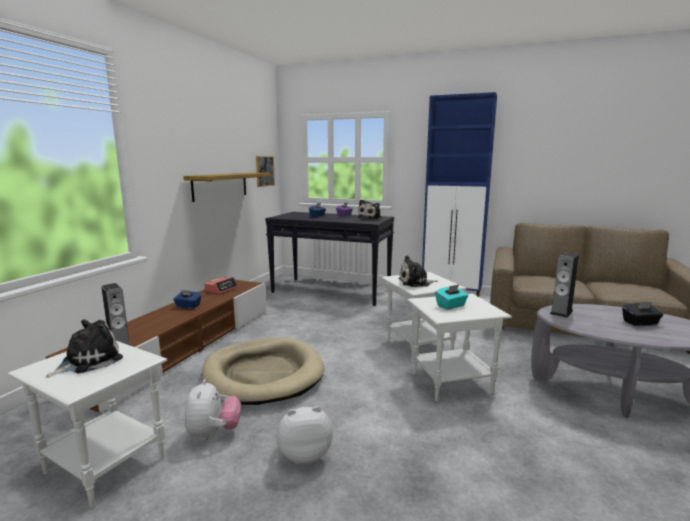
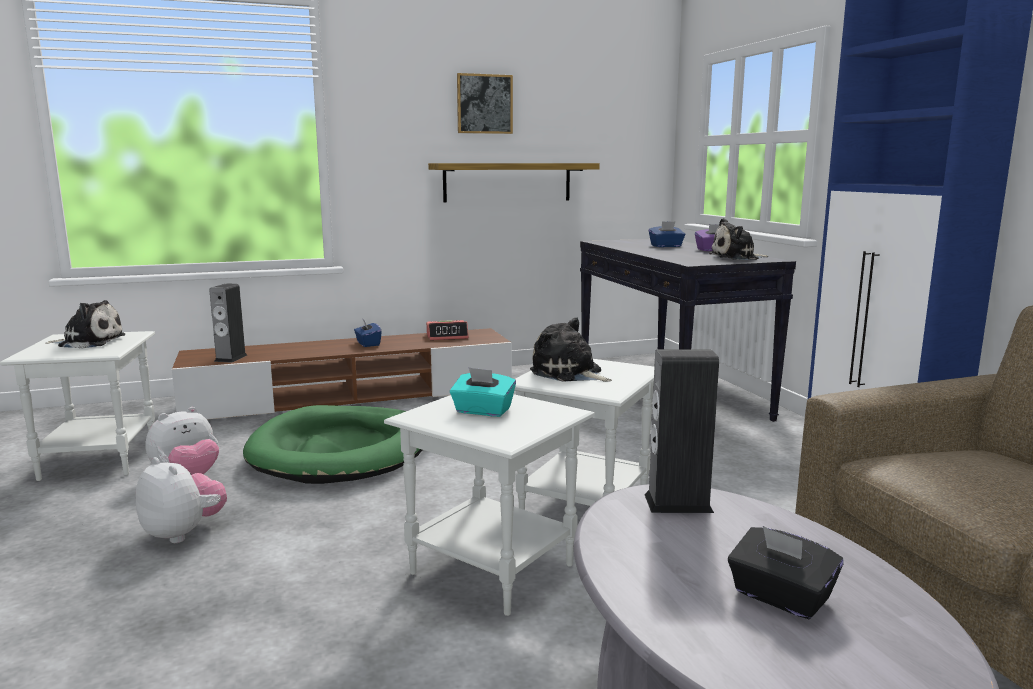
camera: 50 degrees right, 0 degrees up
beige dog bed [202,337,325,405] -> green dog bed [243,405,422,484]
picture [256,156,275,187] -> picture moved to [457,73,513,134]

